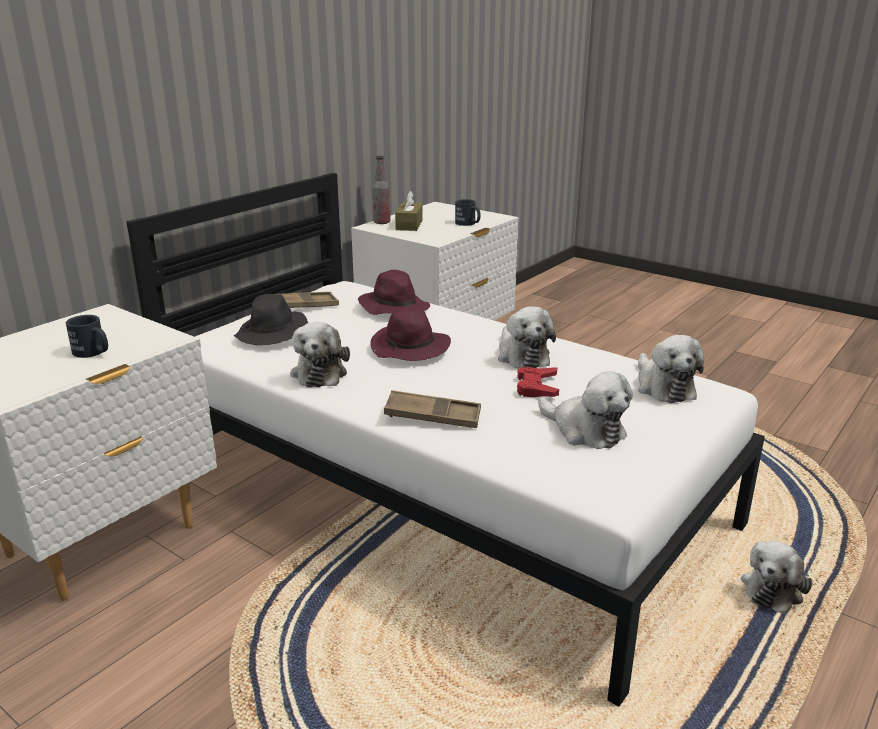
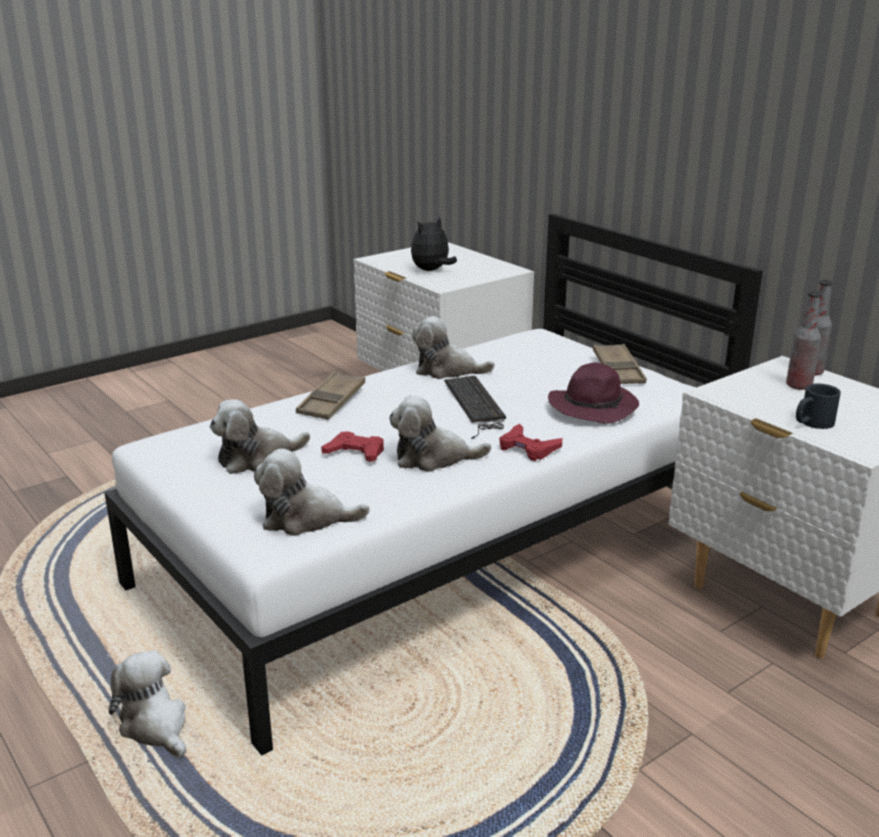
camera: 105 degrees right, 0 degrees up
black mug [66,315,108,358] -> plush toy [411,216,457,271]
black hat [234,294,308,345] -> none
purple hat [370,306,451,361] -> keyboard [444,376,506,439]
brown tissue box [395,191,423,231] -> bottle [786,291,821,390]
none -> red game controller [500,424,562,461]

